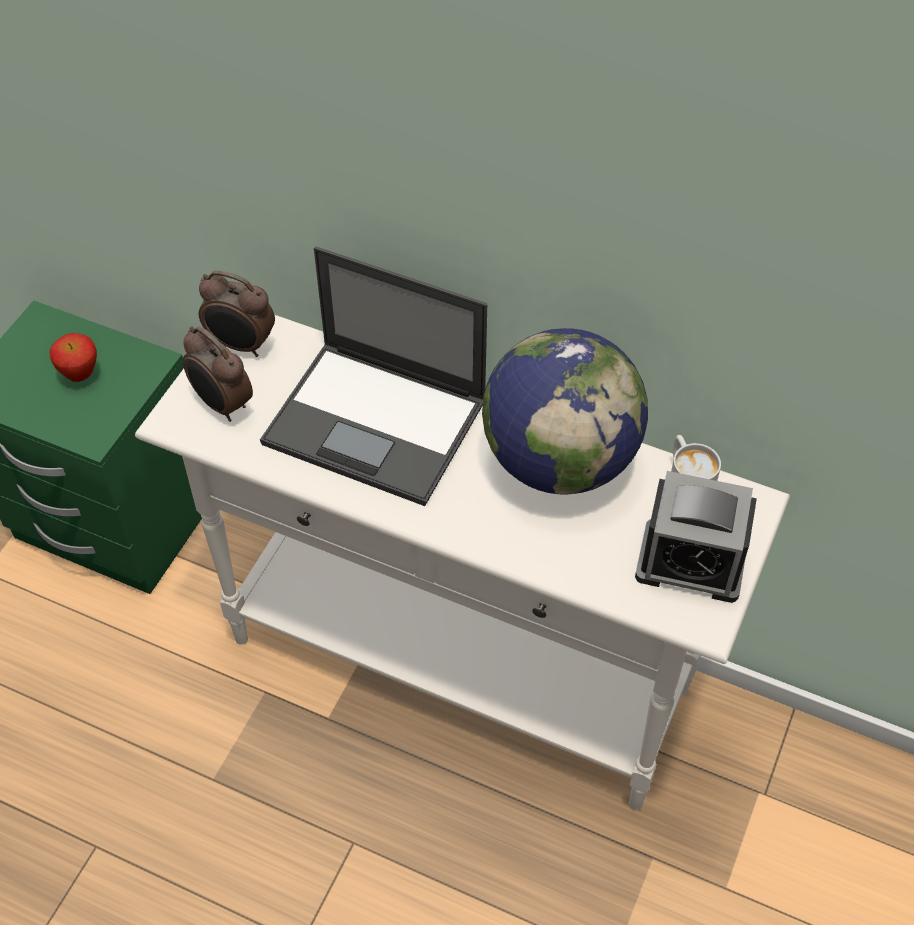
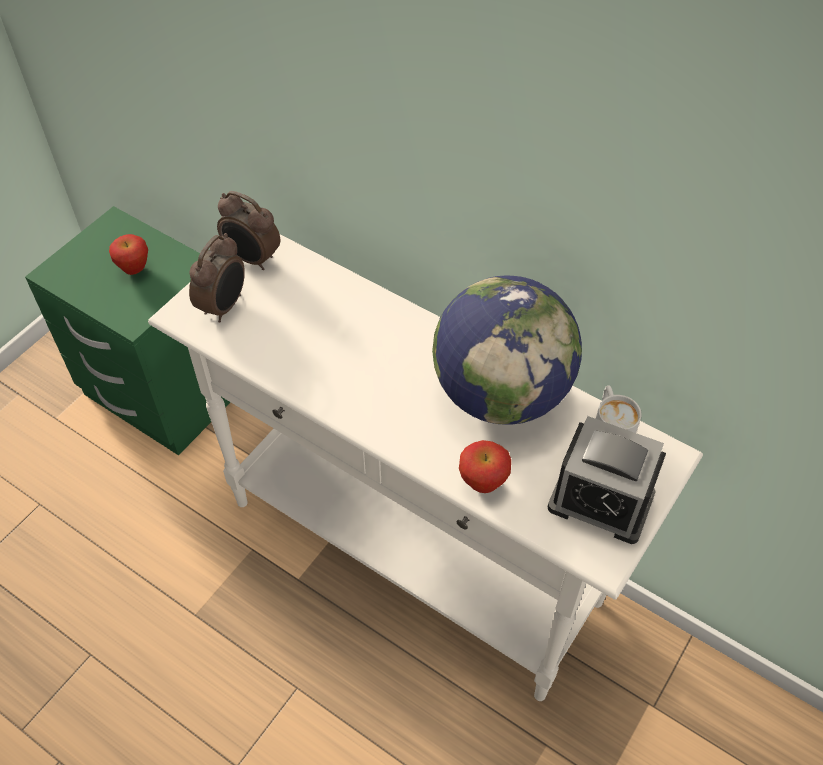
camera: 10 degrees right, 0 degrees up
alarm clock [183,326,253,422] -> alarm clock turned 120 degrees counterclockwise [189,233,245,323]
laptop [260,247,487,506] -> none
none -> apple [459,440,511,493]

